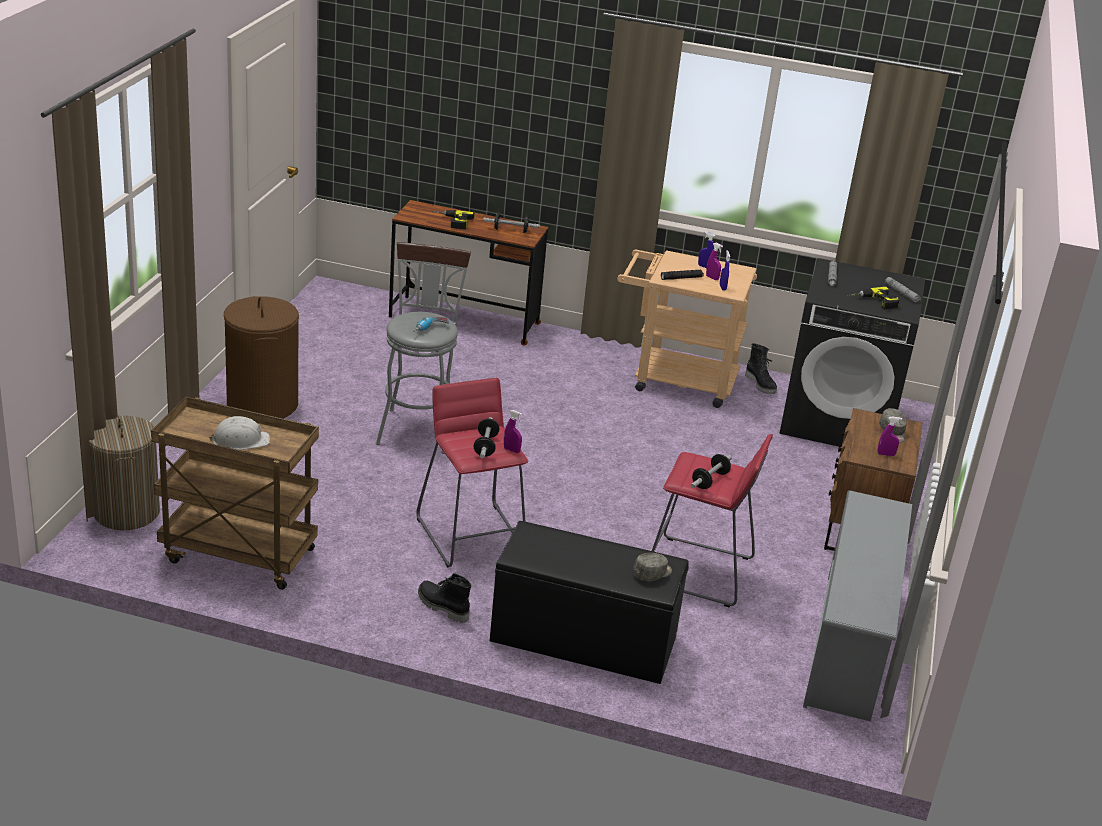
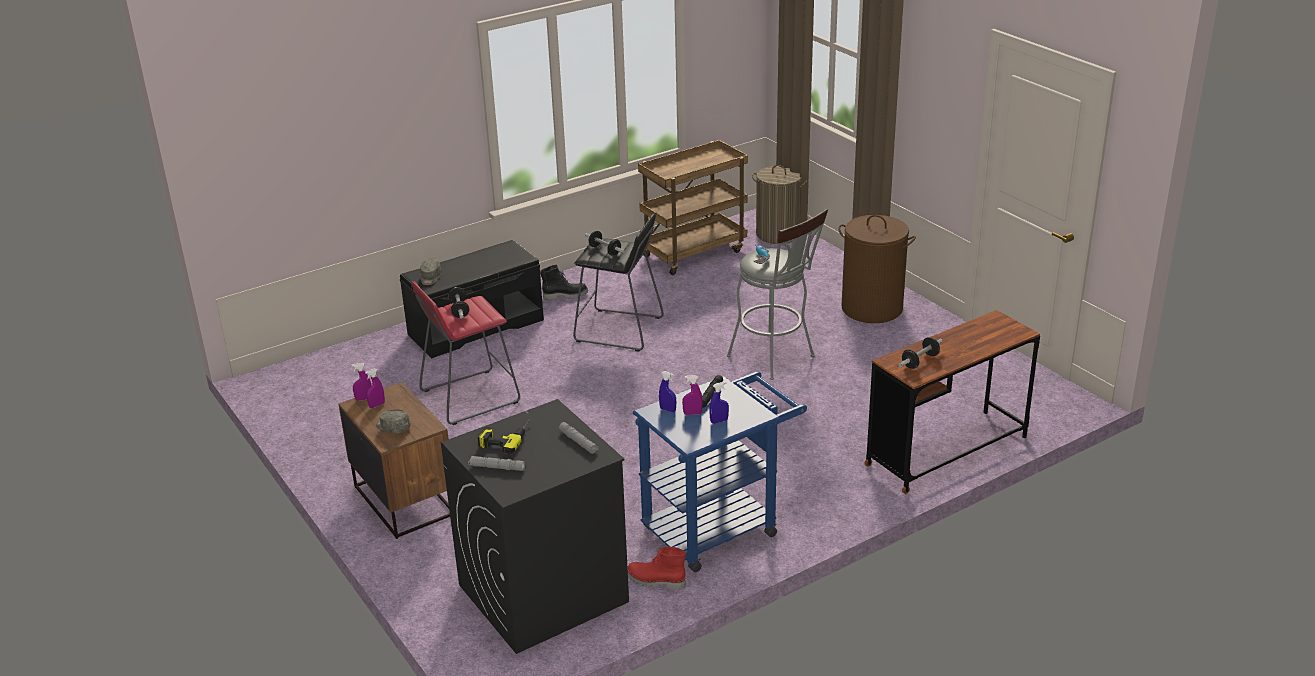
camera: 135 degrees right, 0 degrees up
white hard hat [209,416,270,450] -> none
red stool [416,378,528,567] -> black stool [573,214,664,352]
power drill [431,210,475,229] -> none
purple spray bottle [504,410,522,453] -> purple spray bottle moved to [351,363,372,401]
beige cart [617,250,757,408] -> blue cart [633,371,807,572]
black boot [745,343,777,394] -> red boot [627,547,686,590]
grey shoe rack [803,490,912,722] -> none

